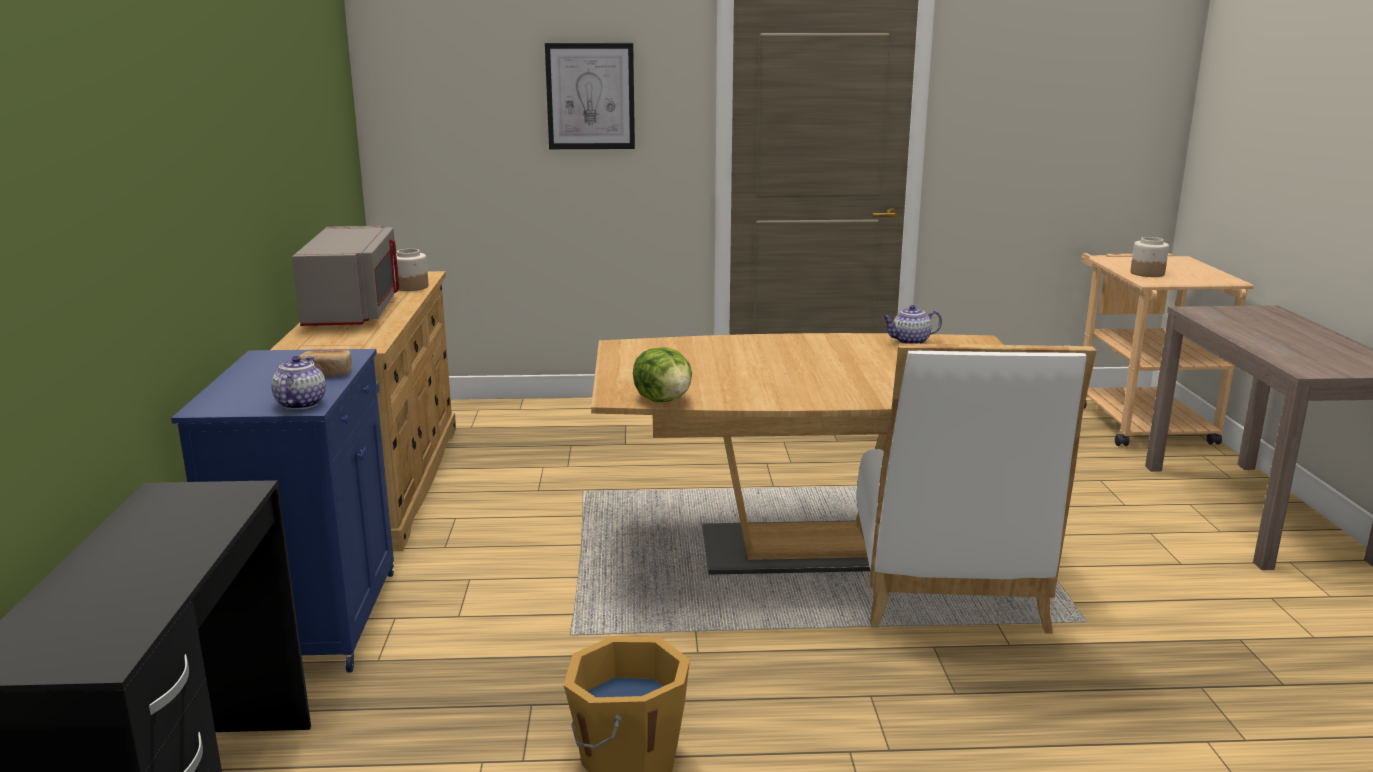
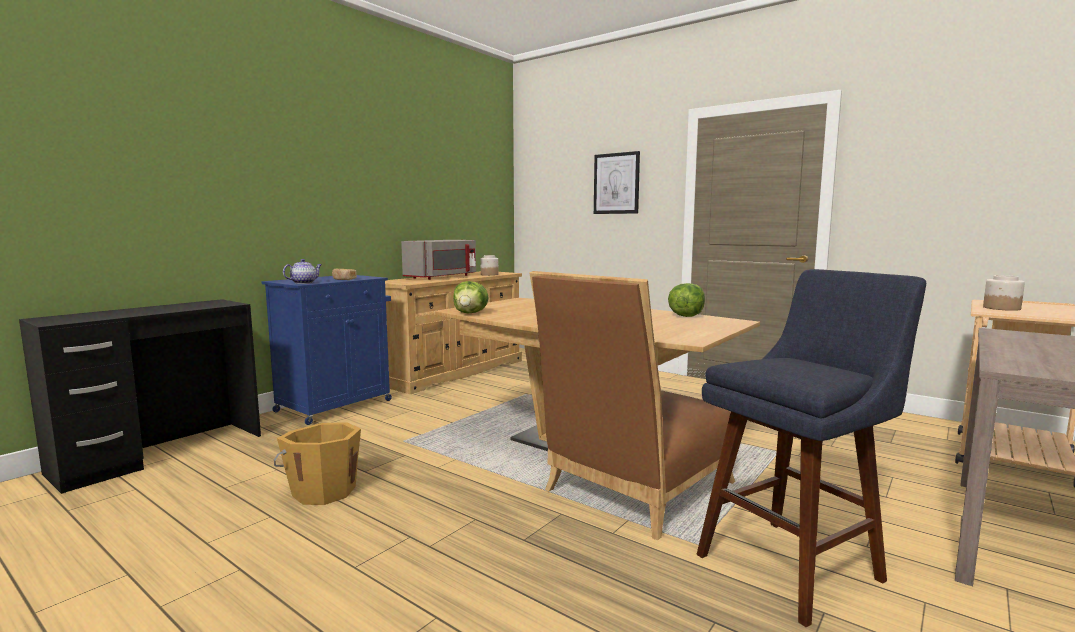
camera: 40 degrees right, 10 degrees down
white chair [856,343,1097,634] -> brown chair [529,271,735,540]
teapot [882,305,942,344] -> lettuce [668,283,705,317]
none -> blue stool [696,269,926,627]

